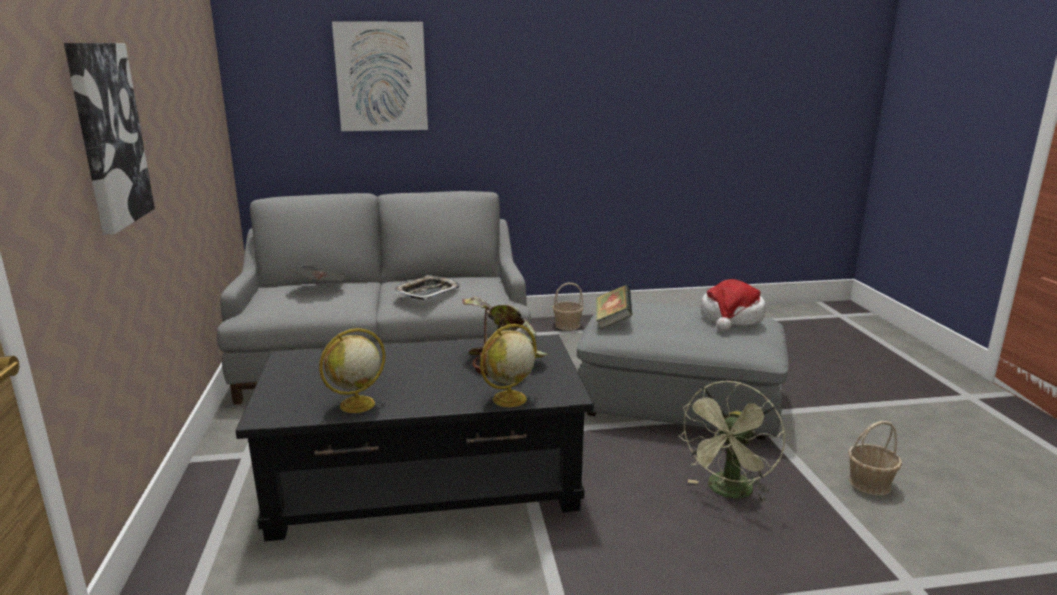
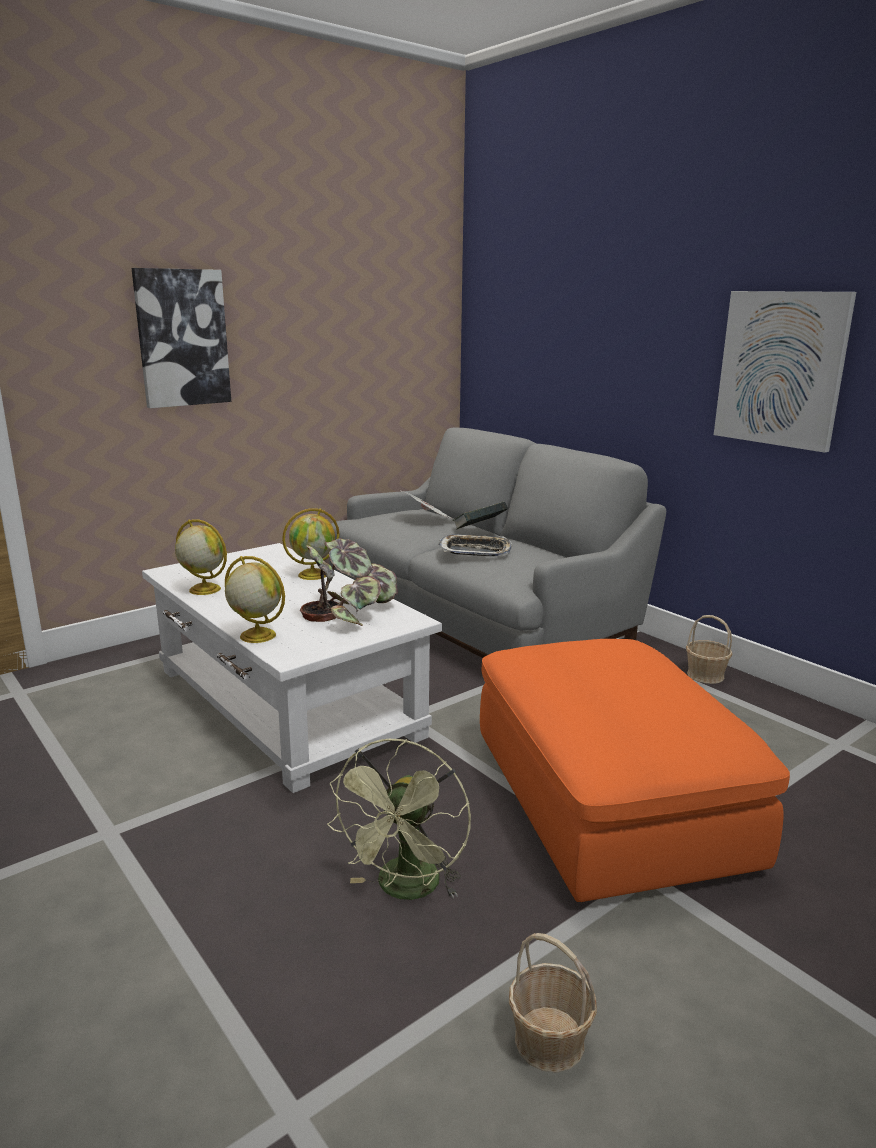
camera: 60 degrees right, 0 degrees up
black coffee table [235,335,594,541] -> white coffee table [142,543,442,793]
picture [332,21,428,131] -> picture moved to [714,291,856,453]
grey ottoman [577,302,788,440] -> orange ottoman [480,639,790,902]
book [596,285,632,329] -> book moved to [453,501,507,530]
green fan [678,381,785,502] -> green fan turned 75 degrees counterclockwise [327,739,471,900]
hat [701,279,766,332] -> none
none -> globe [282,508,340,580]

